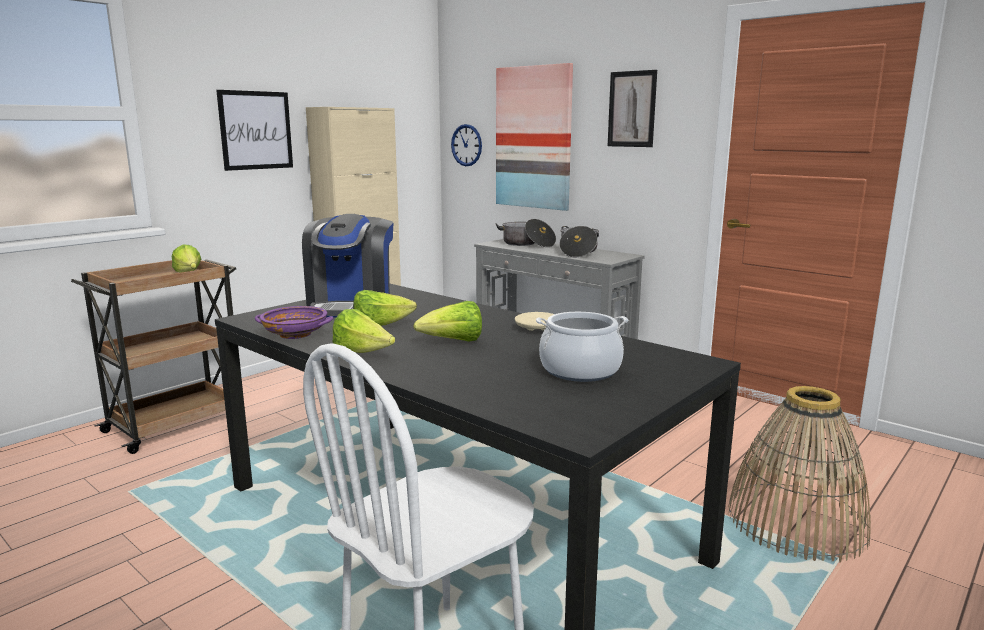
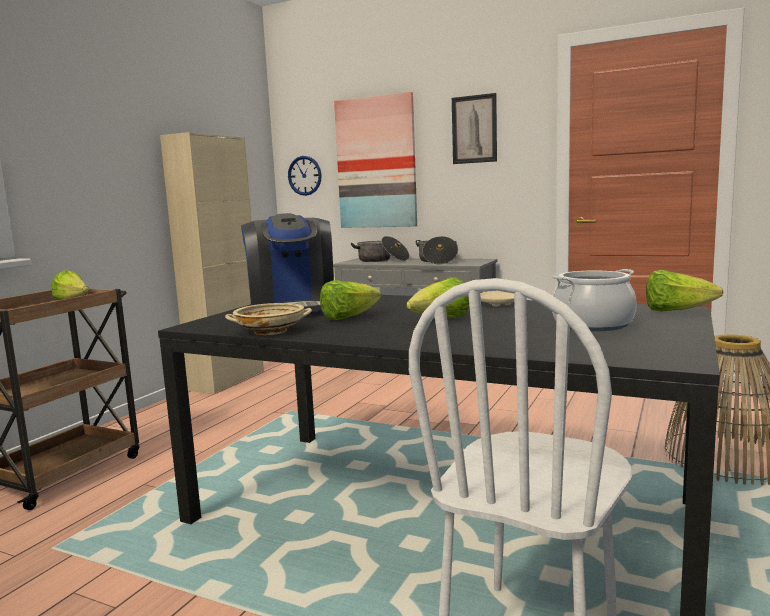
camera: 15 degrees left, 5 degrees down
picture [216,90,293,171] -> none
purple bowl [255,306,333,339] -> beige bowl [225,303,312,335]
lettuce [332,309,395,353] -> lettuce moved to [646,270,723,312]

